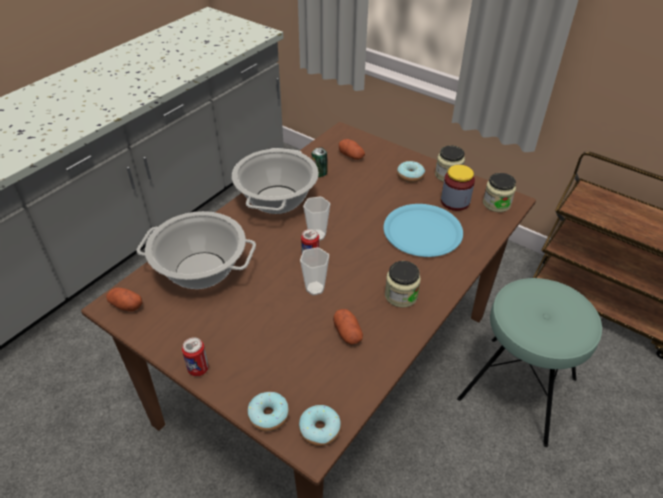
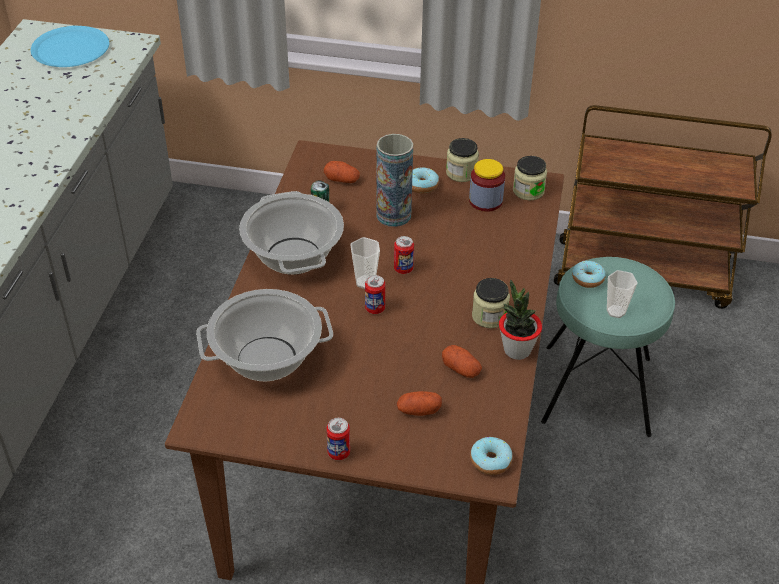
camera: 25 degrees left, 0 degrees up
potato [106,287,143,311] -> potato moved to [397,391,442,416]
donut [248,392,289,432] -> donut moved to [572,261,606,288]
cup [300,247,329,295] -> cup moved to [607,270,638,318]
blue plate [383,204,463,257] -> blue plate moved to [31,26,110,67]
none -> vase [376,134,413,227]
none -> can [394,236,414,274]
none -> potted plant [499,280,542,360]

